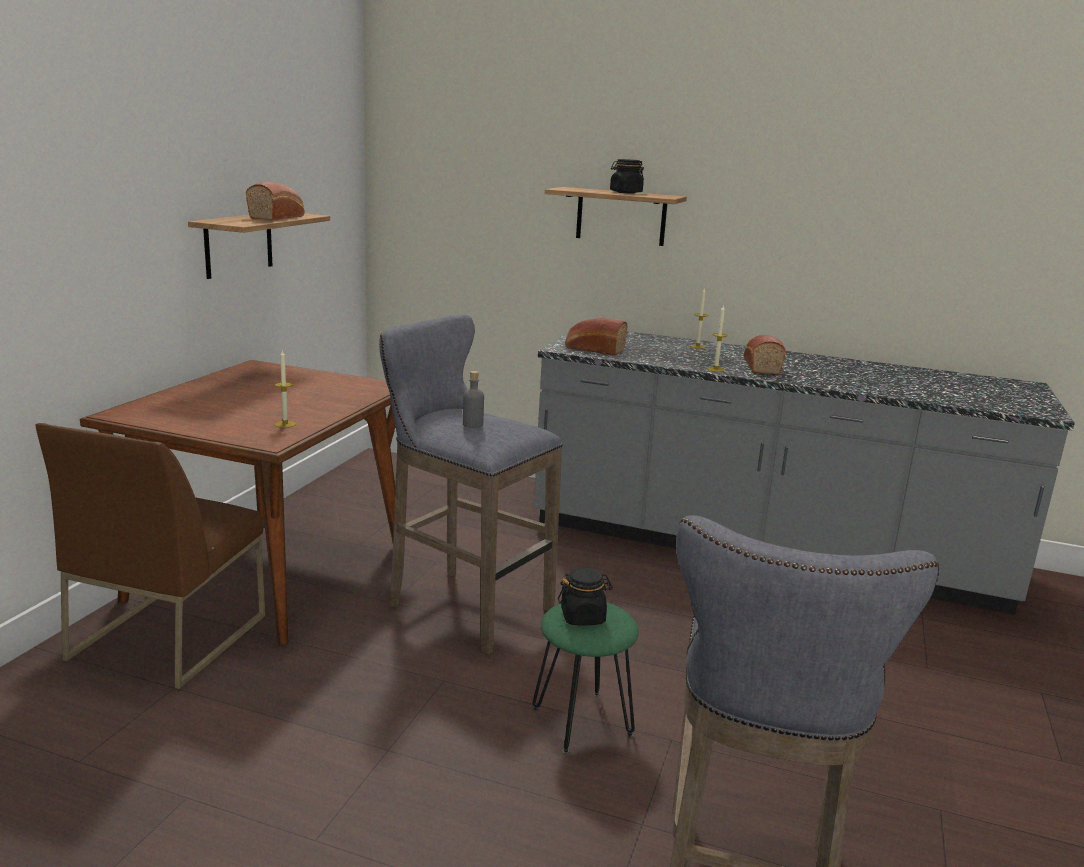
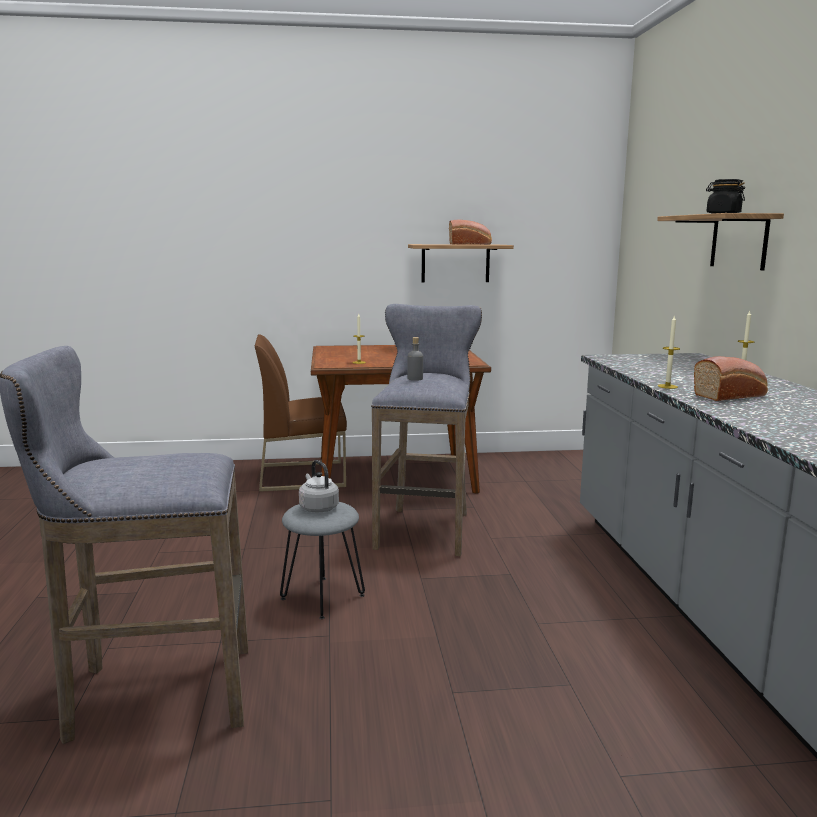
camera: 65 degrees right, 5 degrees down
green stool [533,603,639,754] -> grey stool [280,502,365,619]
black jar [558,567,613,625] -> grey kettle [299,460,339,512]
bread [565,318,628,355] -> none

